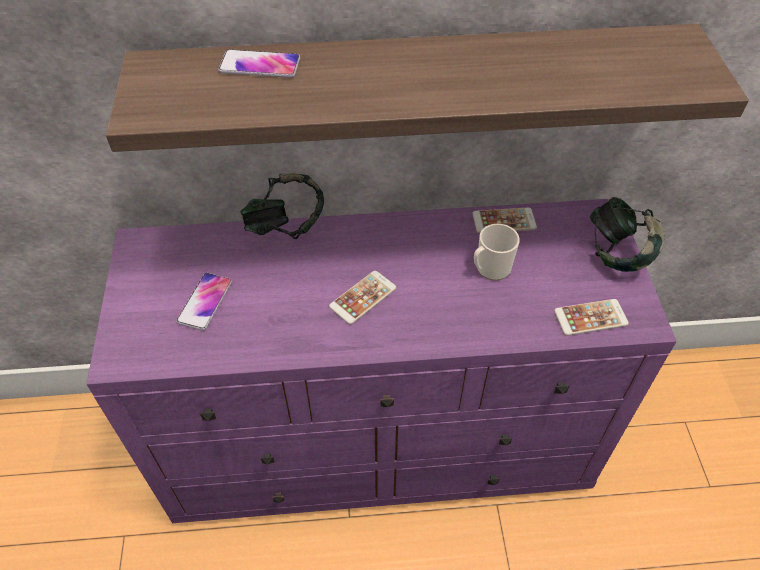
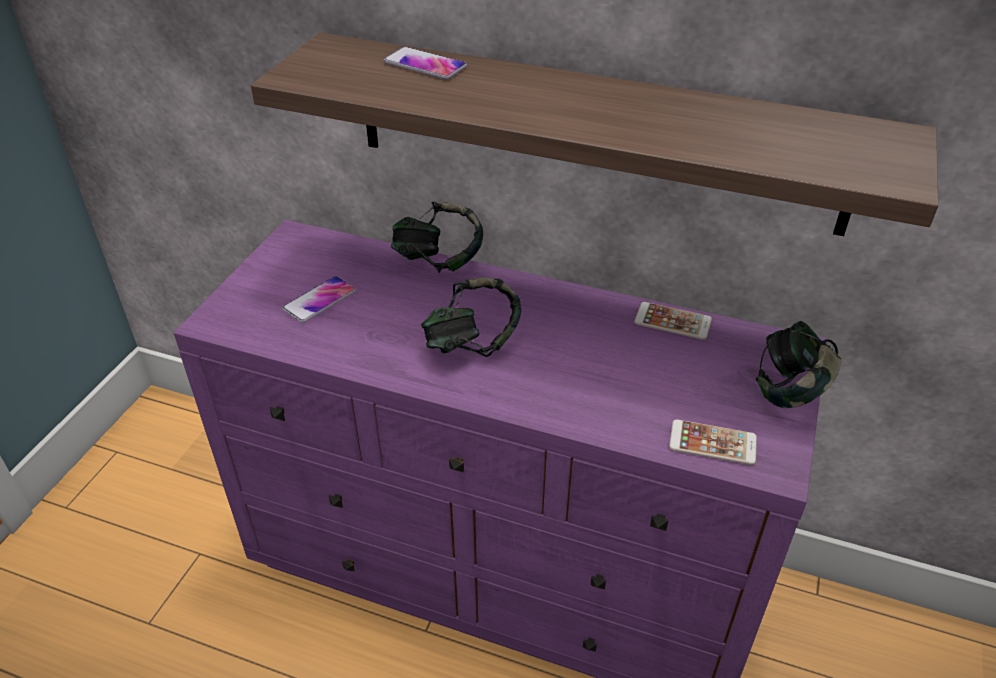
camera: 25 degrees right, 10 degrees down
phone [329,271,397,324] -> headphones [421,277,521,357]
mug [474,224,520,281] -> none

